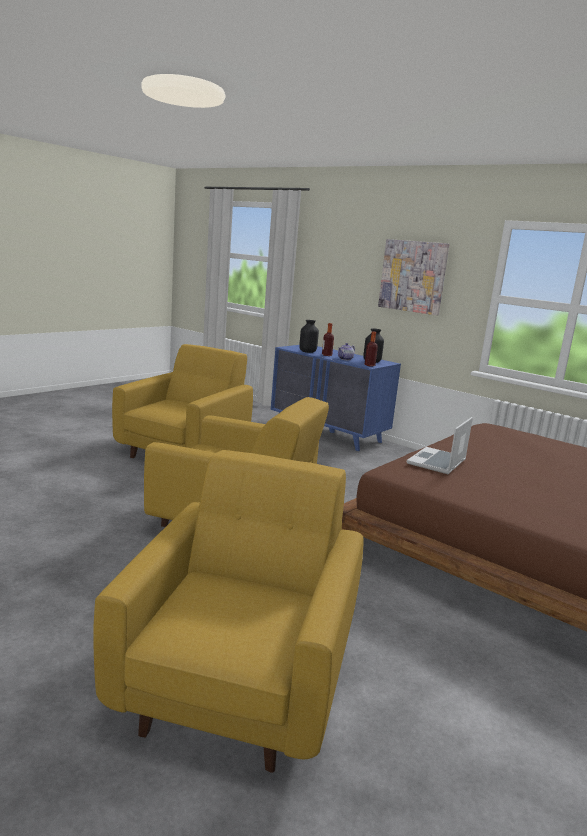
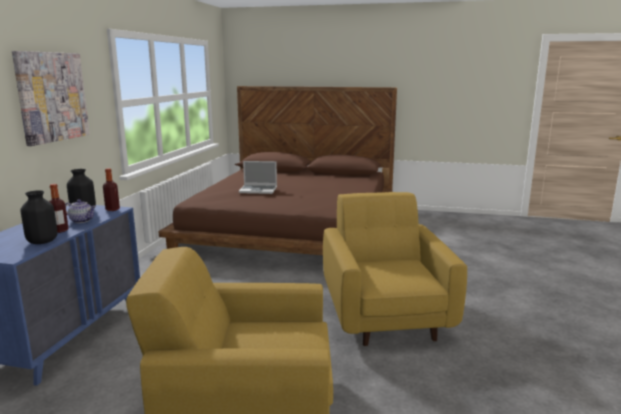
camera: 115 degrees left, 0 degrees up
yellow armchair [93,450,364,773] -> none
laptop [407,417,473,474] -> laptop moved to [239,161,277,194]

